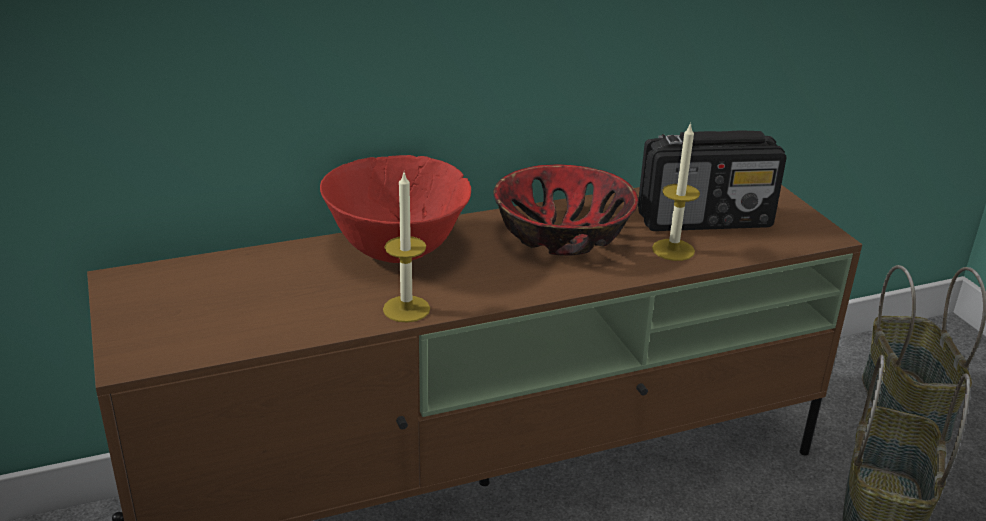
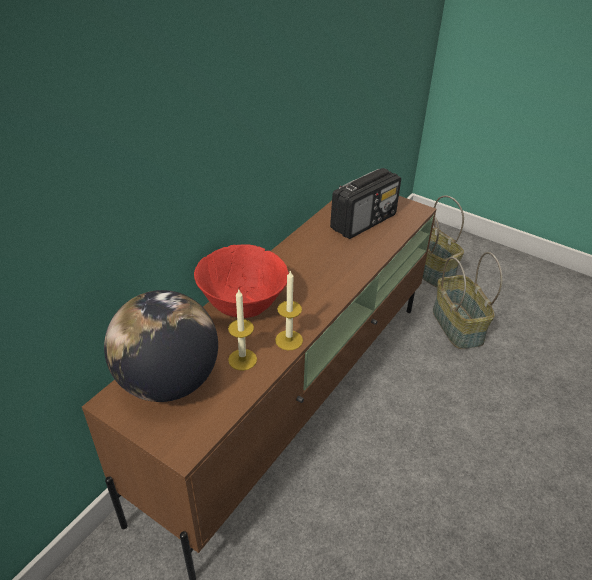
camera: 35 degrees left, 10 degrees up
bowl [493,164,639,256] -> none
candle [652,122,700,261] -> candle moved to [228,290,257,371]
none -> globe [104,290,218,402]

